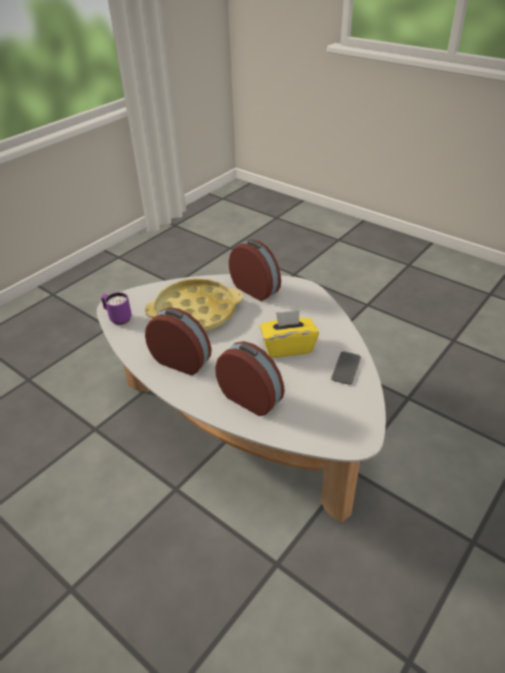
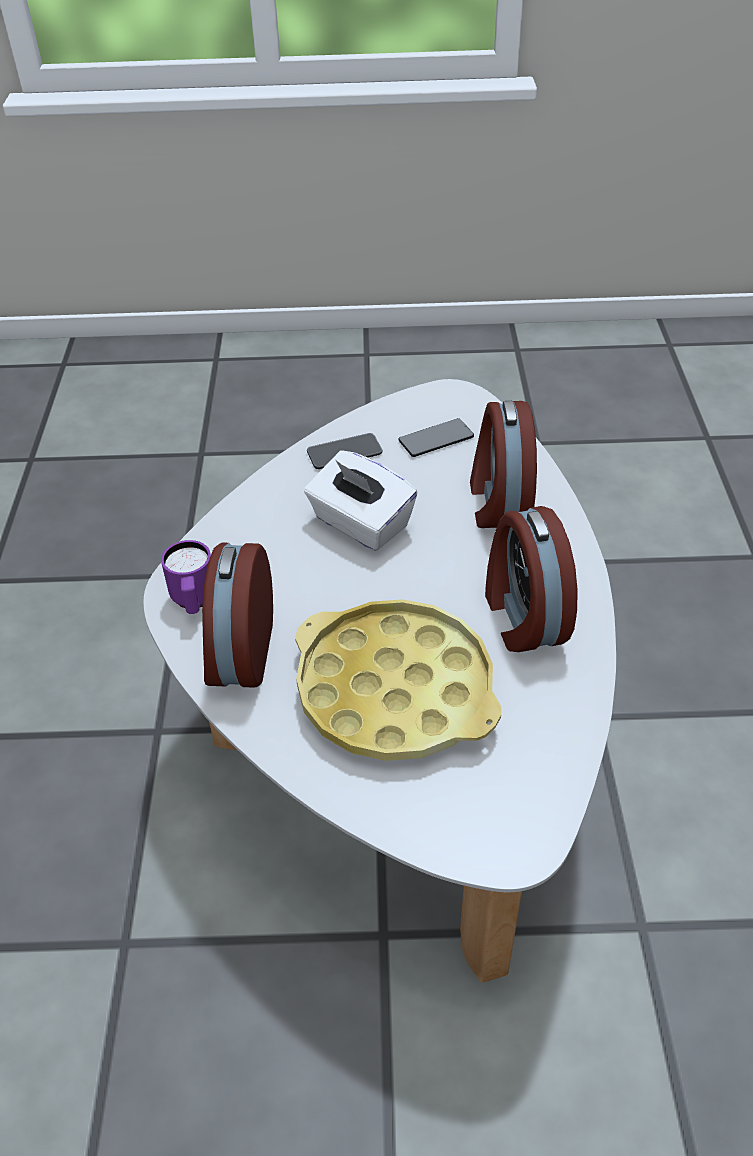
camera: 130 degrees left, 5 degrees up
purple mug [101,292,132,325] -> purple mug moved to [161,540,211,614]
yellow tissue box [259,310,319,358] -> white tissue box [304,451,418,551]
none -> phone [398,418,474,457]

